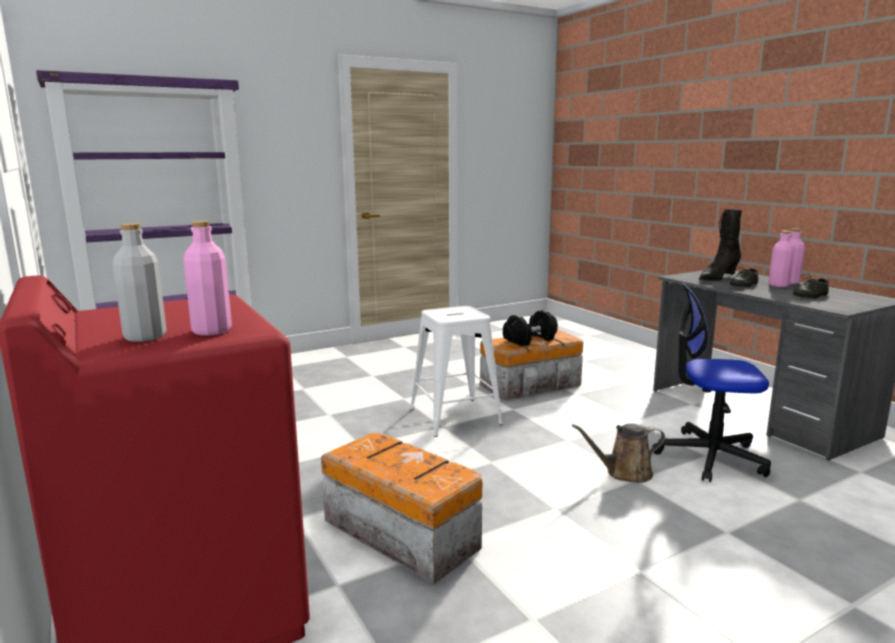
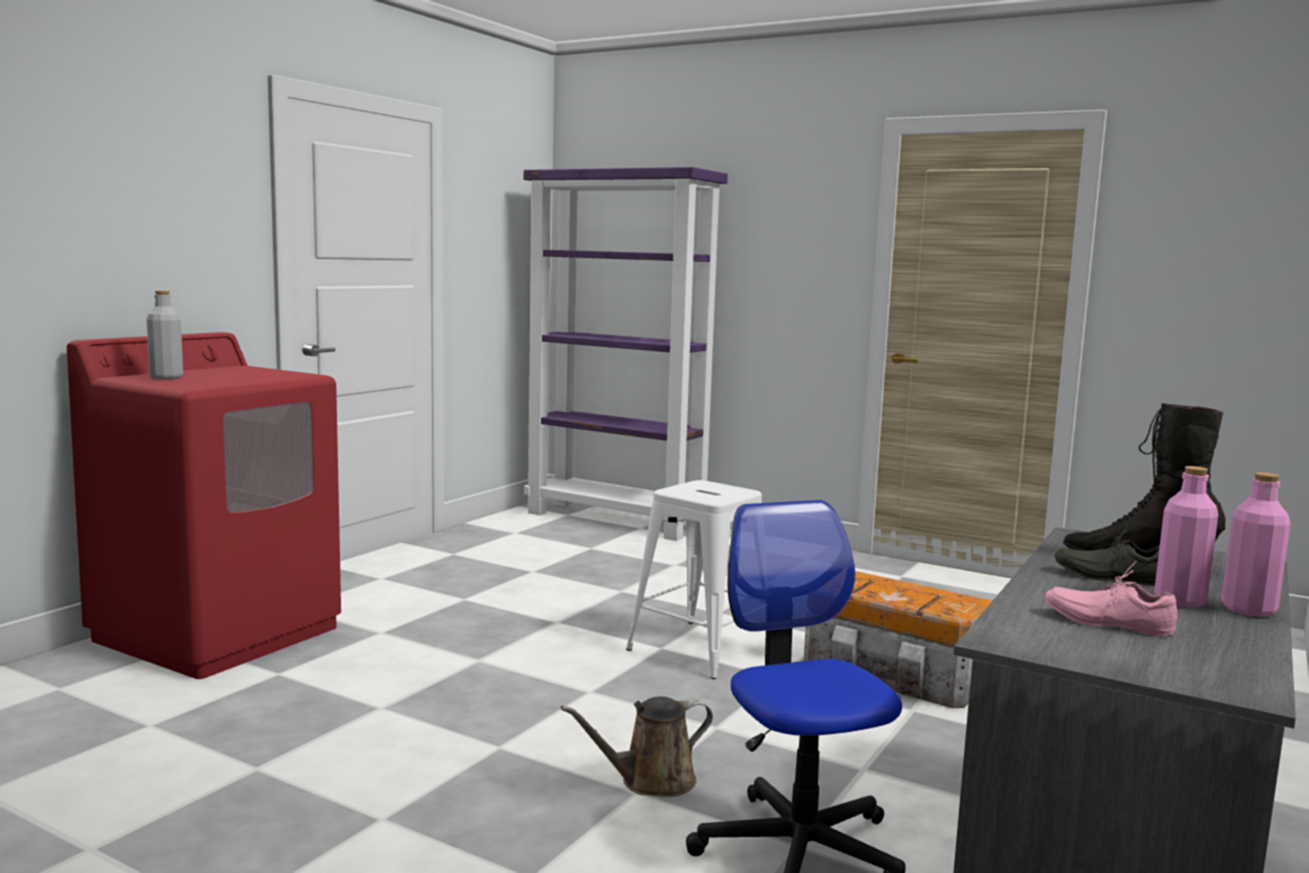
camera: 60 degrees right, 5 degrees down
pink bottle [183,221,232,336] -> none
storage box [321,433,482,584] -> none
black dumbbell [503,310,558,346] -> none
brown watering can [572,423,665,483] -> brown watering can turned 75 degrees counterclockwise [561,696,713,797]
grey shoe [793,270,829,299] -> pink shoe [1045,560,1177,636]

